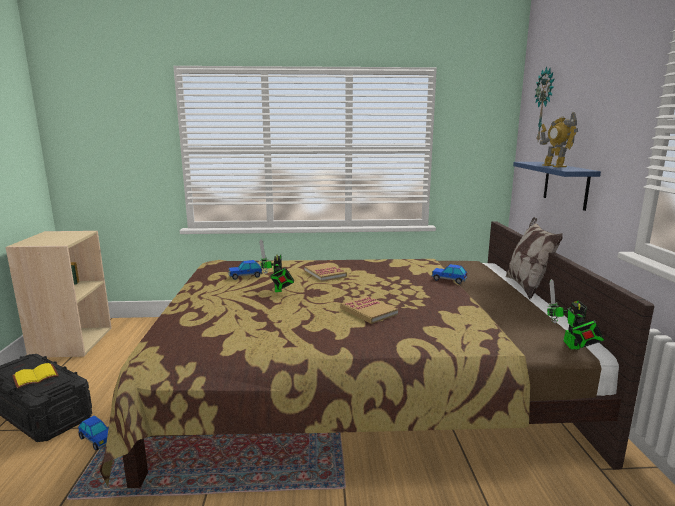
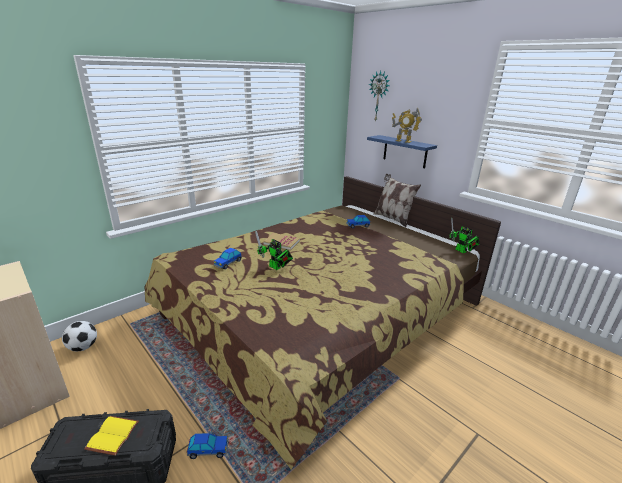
camera: 40 degrees left, 10 degrees up
book [340,296,398,324] -> none
none -> football [62,321,97,351]

